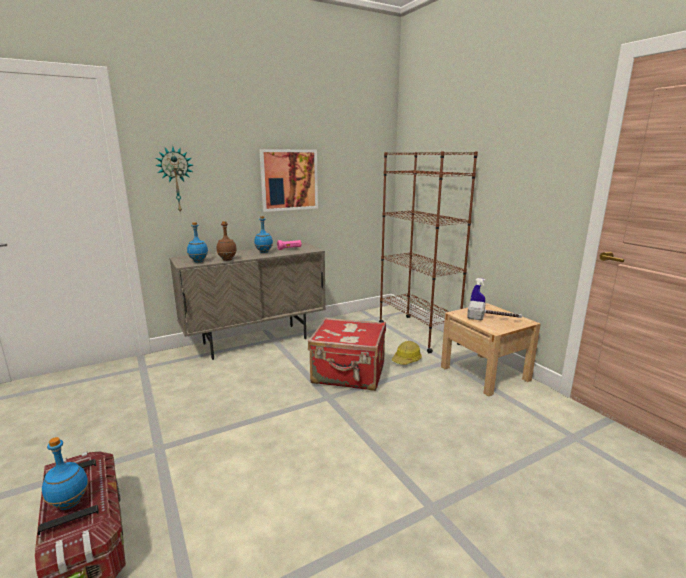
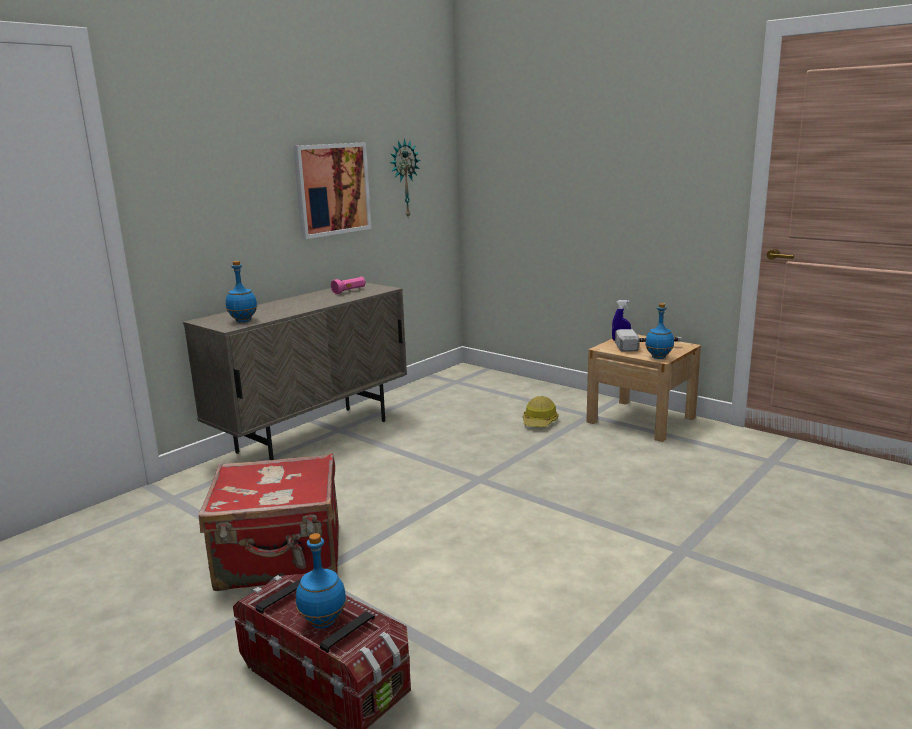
camera: 20 degrees left, 0 degrees up
wall clock [155,146,193,213] -> wall clock moved to [390,138,420,217]
brown bottle [217,221,237,261] -> none
blue bottle [254,216,273,253] -> blue bottle moved to [645,303,674,359]
red suitcase [308,317,386,391] -> red suitcase moved to [199,453,339,591]
brown bookcase [379,151,478,353] -> none

